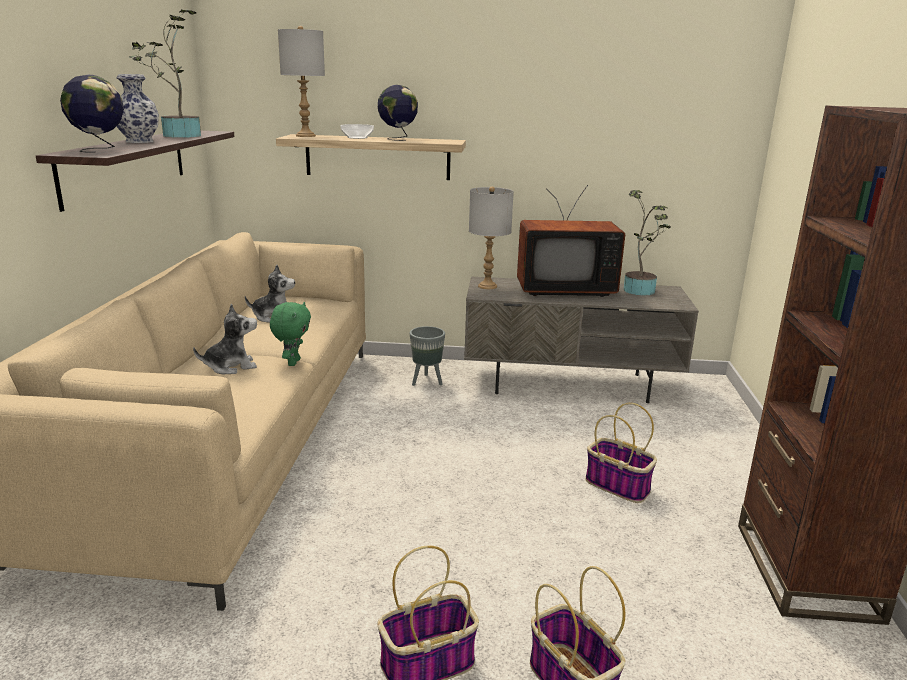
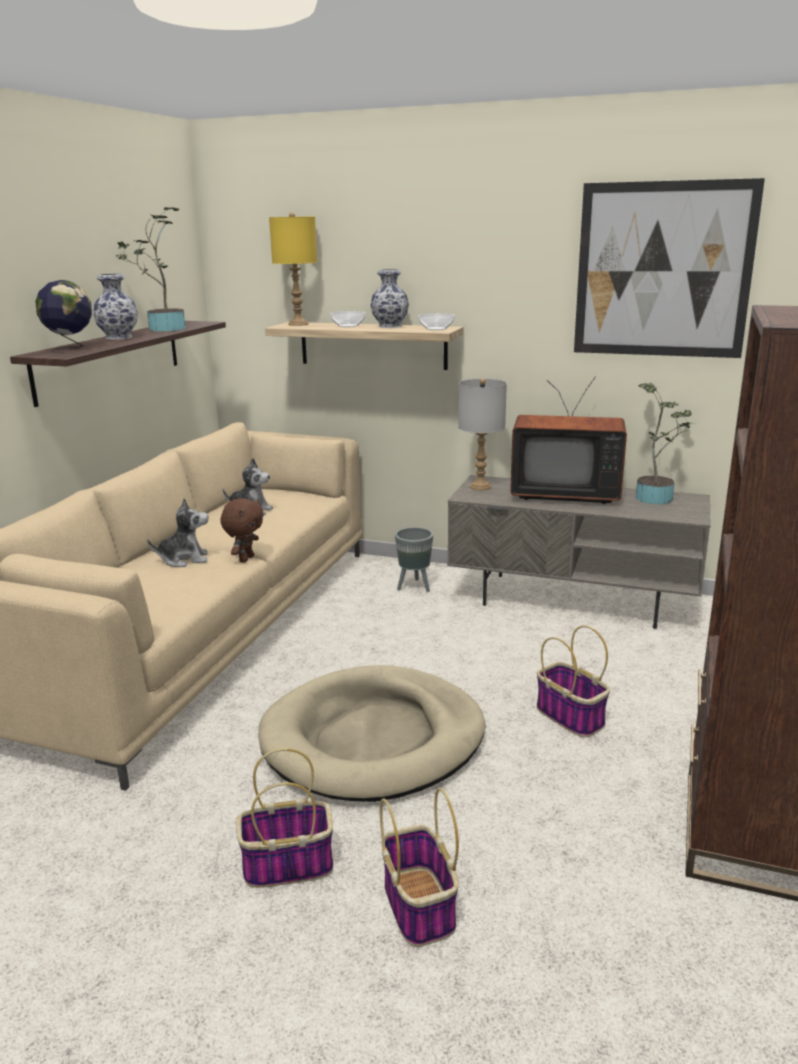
camera: 15 degrees right, 0 degrees up
green plush toy [270,302,311,366] -> brown plush toy [220,498,264,563]
grey table lamp [278,26,325,137] -> yellow table lamp [269,212,317,326]
globe [378,85,418,141] -> vase [371,269,409,328]
none -> beige dog bed [258,665,485,802]
none -> bowl [418,313,455,330]
none -> picture [574,178,765,358]

